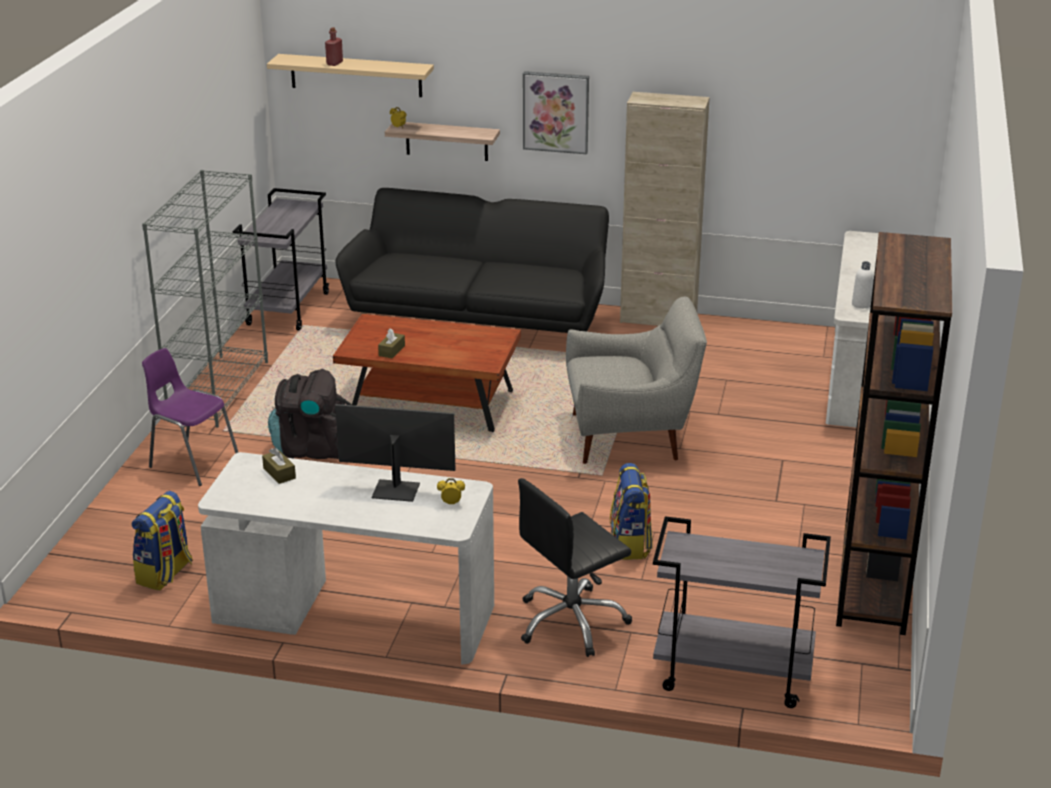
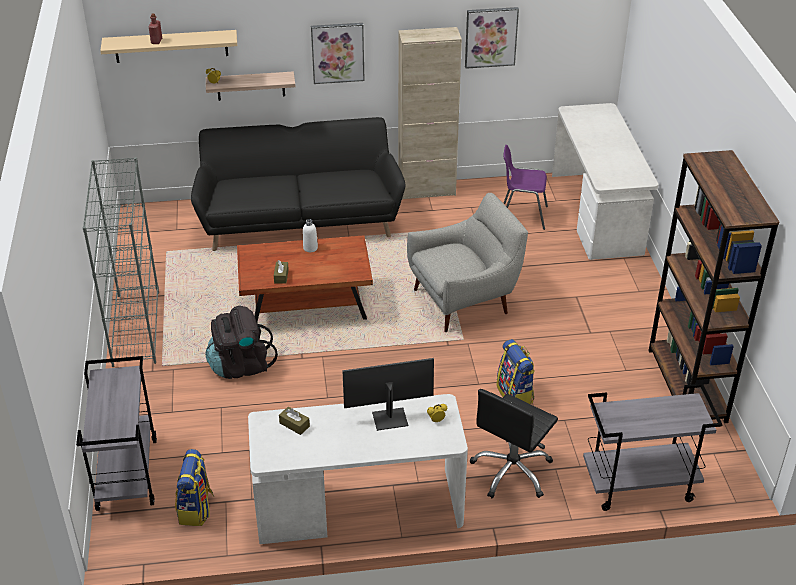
camera: 20 degrees left, 10 degrees up
purple chair [142,348,239,486] -> purple chair moved to [503,145,548,230]
grey cart [233,188,329,331] -> grey cart moved to [76,356,157,511]
white bottle [852,261,874,308] -> white bottle moved to [303,219,318,252]
none -> picture [465,7,519,69]

